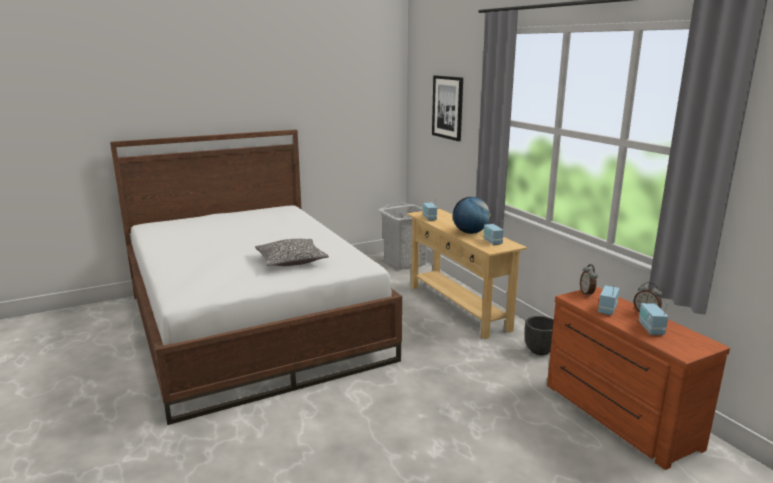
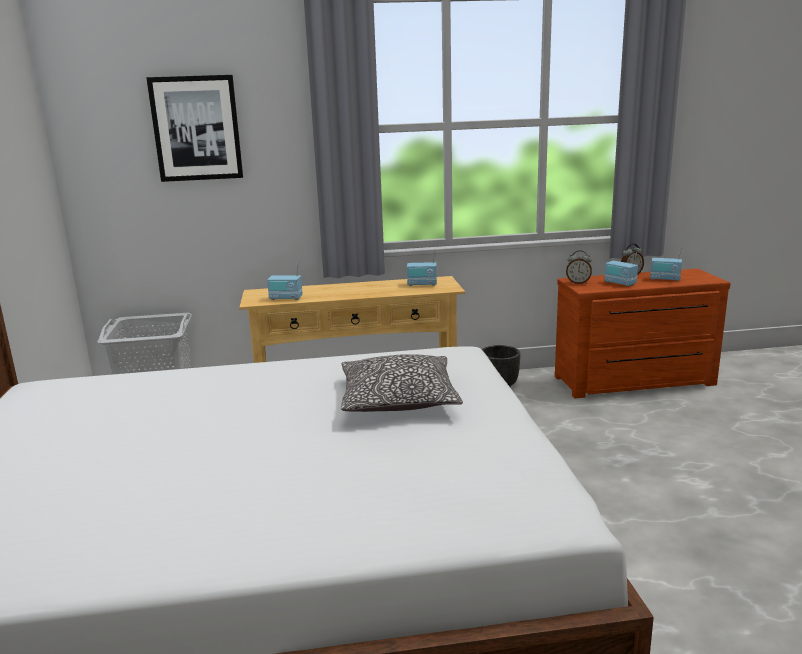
camera: 70 degrees left, 0 degrees up
globe [453,197,491,234] -> none

